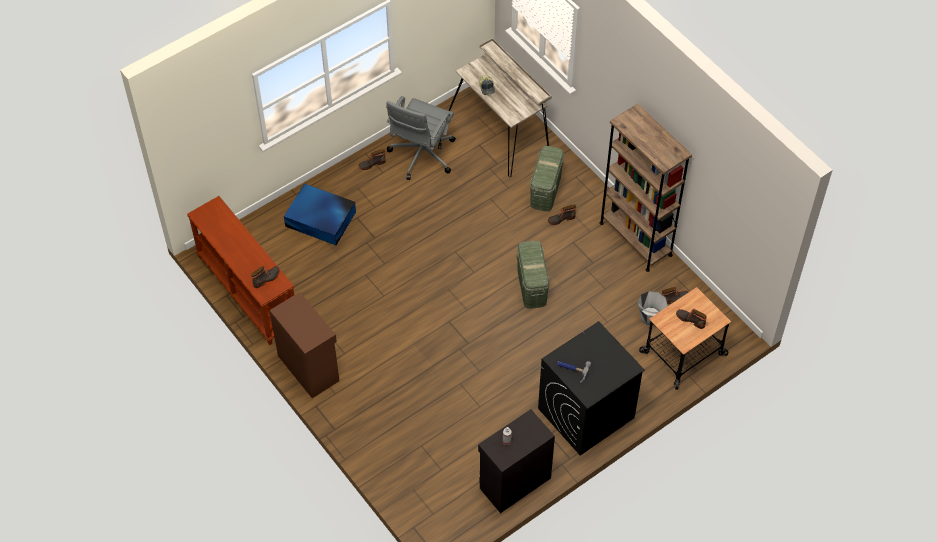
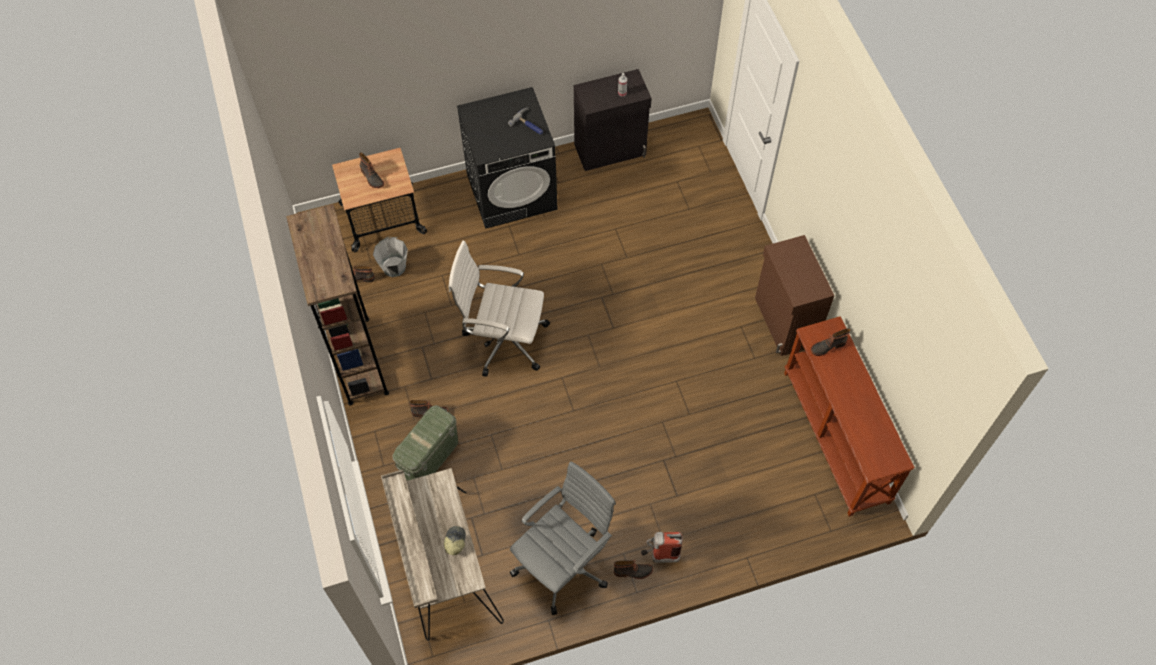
camera: 160 degrees left, 5 degrees up
blue storage box [284,183,356,245] -> none
green storage box [517,241,550,309] -> white office chair [449,241,550,377]
none -> fire extinguisher [641,532,683,563]

